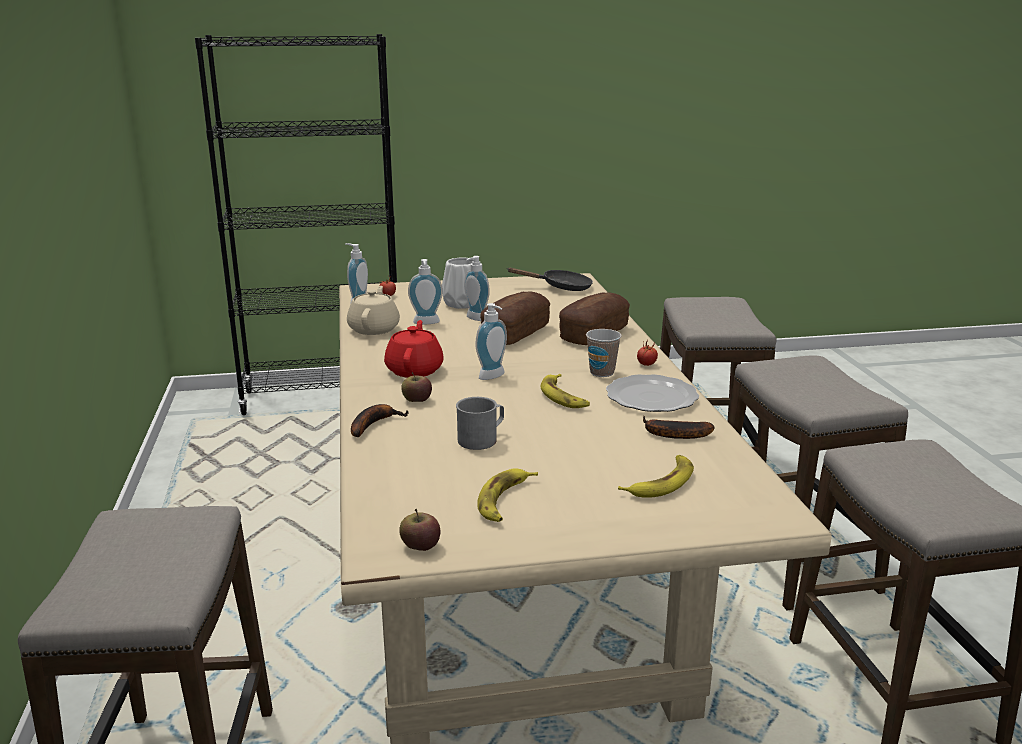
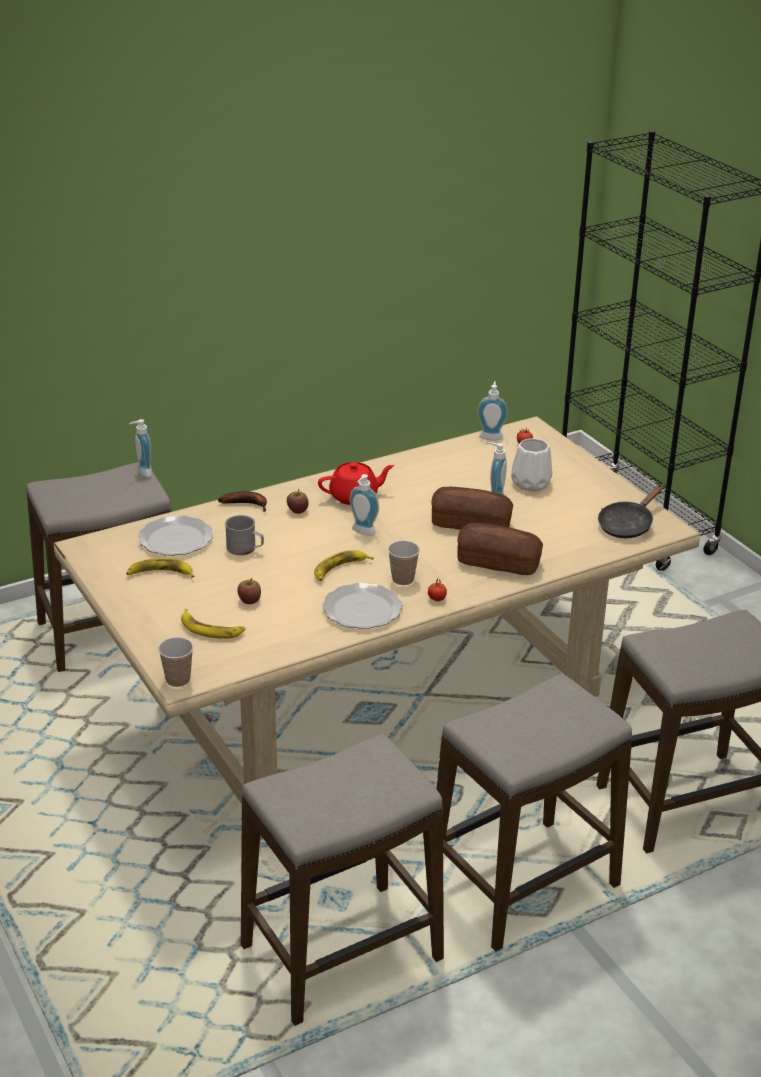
camera: 70 degrees right, 10 degrees up
beige teapot [347,286,400,335] -> none
apple [399,509,440,551] -> apple moved to [237,578,261,604]
soap dispenser [408,259,443,324] -> soap dispenser moved to [129,419,152,477]
black frying pan [507,268,593,291] -> black frying pan turned 60 degrees clockwise [598,484,664,538]
banana [643,416,715,439] -> none
none -> plate [138,516,213,556]
none -> cup [158,637,194,687]

